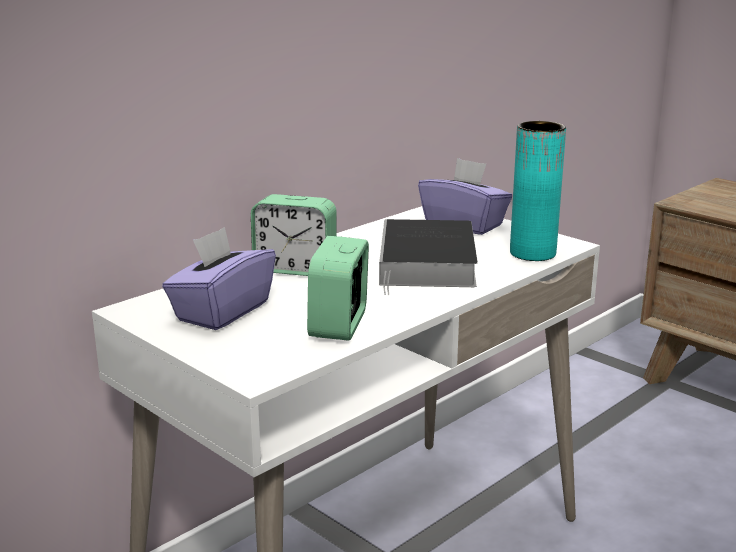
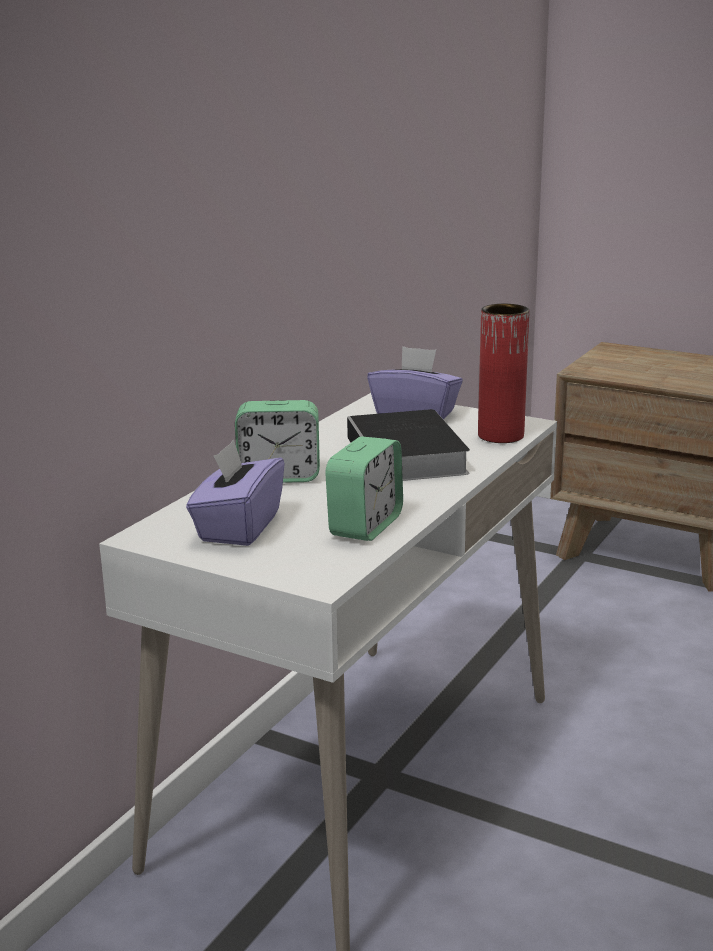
camera: 15 degrees left, 0 degrees up
alarm clock [307,236,369,341] -> alarm clock turned 150 degrees counterclockwise [325,436,403,541]
turquoise vase [510,121,566,261] -> red vase [478,304,529,443]

